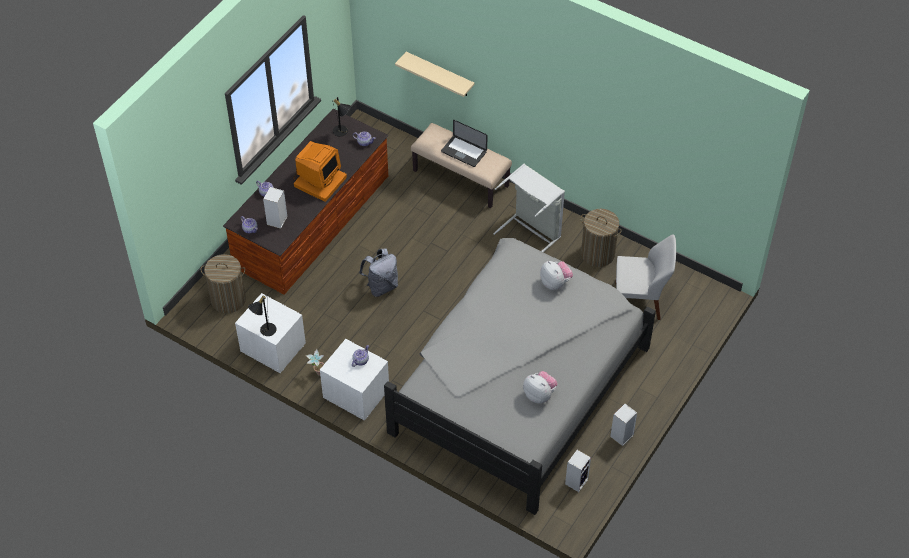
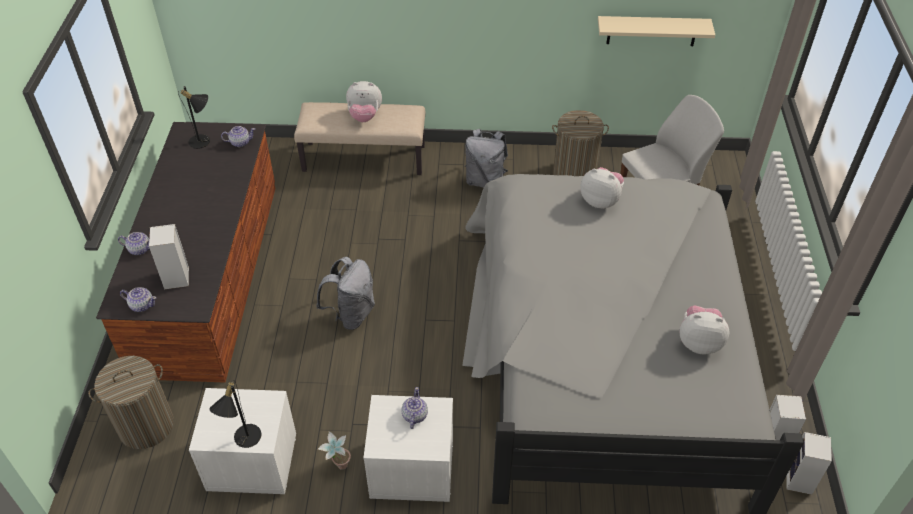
camera: 30 degrees left, 5 degrees down
monitor [294,141,347,202] -> none
beige shelf [395,52,475,97] -> beige shelf moved to [598,16,715,46]
laptop [441,120,488,167] -> plush toy [346,81,382,122]
grey laundry basket [493,164,565,252] -> grey backpack [465,129,508,187]
speaker [610,404,637,446] -> speaker moved to [787,432,832,495]

